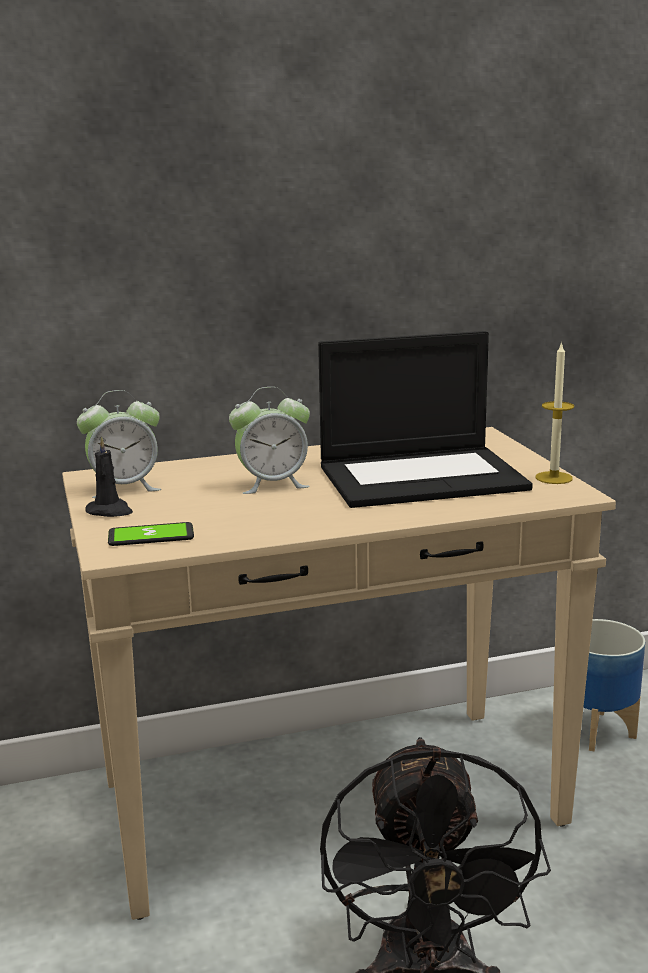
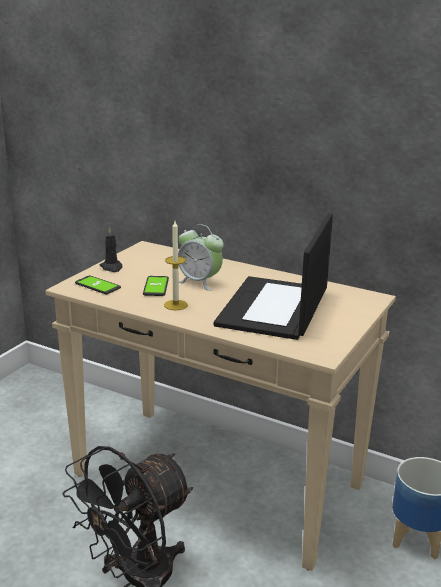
camera: 45 degrees right, 5 degrees up
alarm clock [77,390,161,498] -> none
laptop [318,331,533,508] -> laptop turned 75 degrees clockwise [214,213,333,340]
candle [535,341,574,484] -> candle moved to [164,221,188,310]
none -> phone [143,276,169,296]

